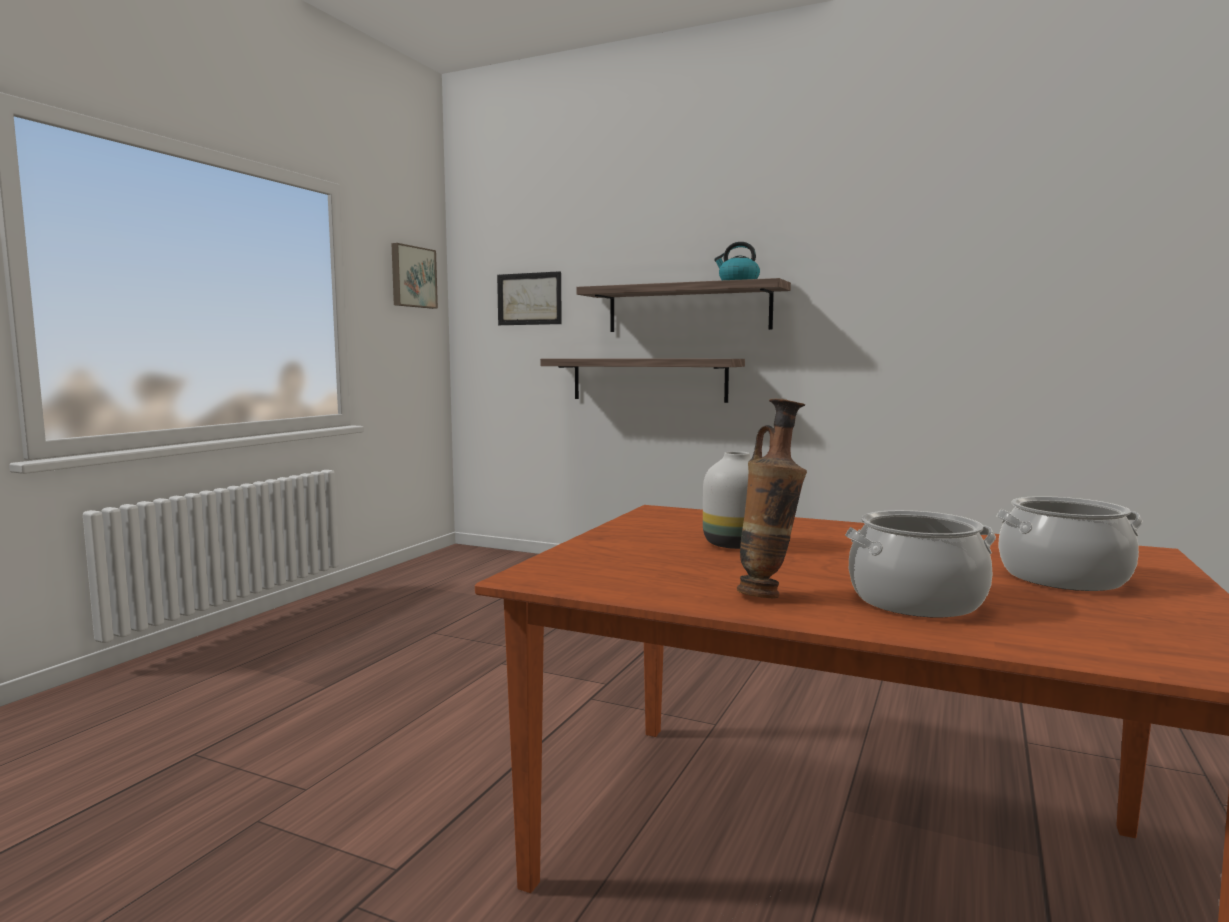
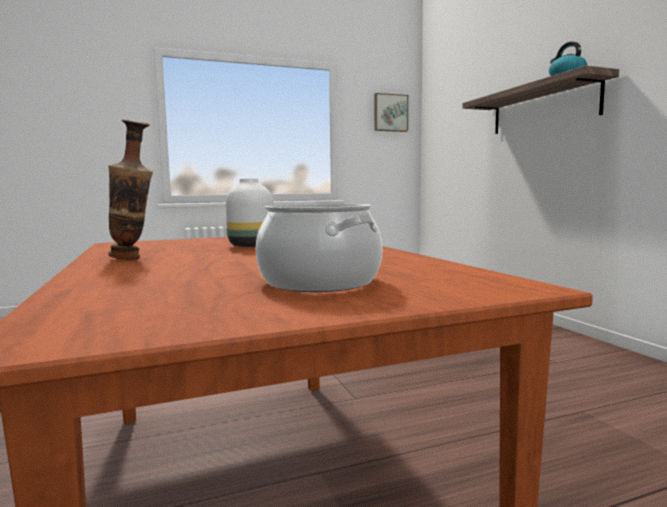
camera: 45 degrees right, 0 degrees up
picture [497,271,562,325] -> none
shelf [540,359,745,403] -> none
cooking pot [845,510,996,618] -> none

